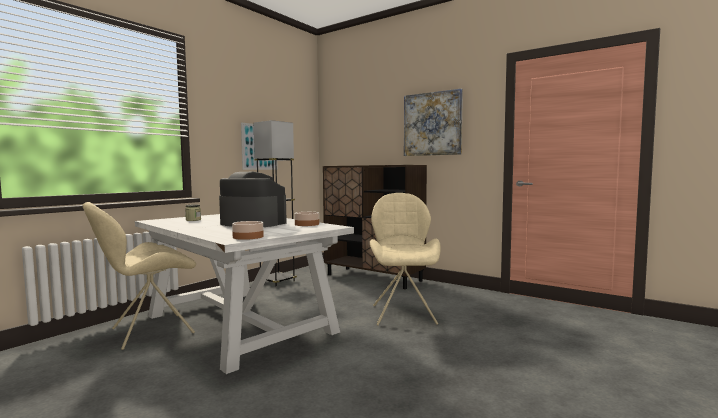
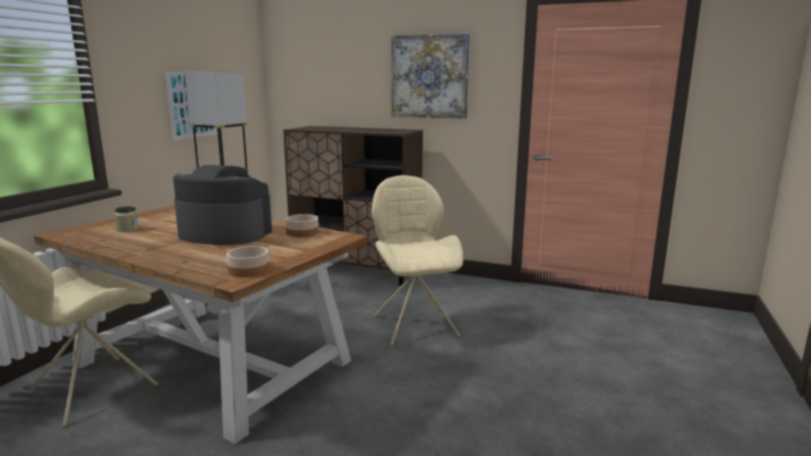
camera: 15 degrees left, 10 degrees up
white dining table [135,214,354,374] -> brown dining table [34,205,368,444]

